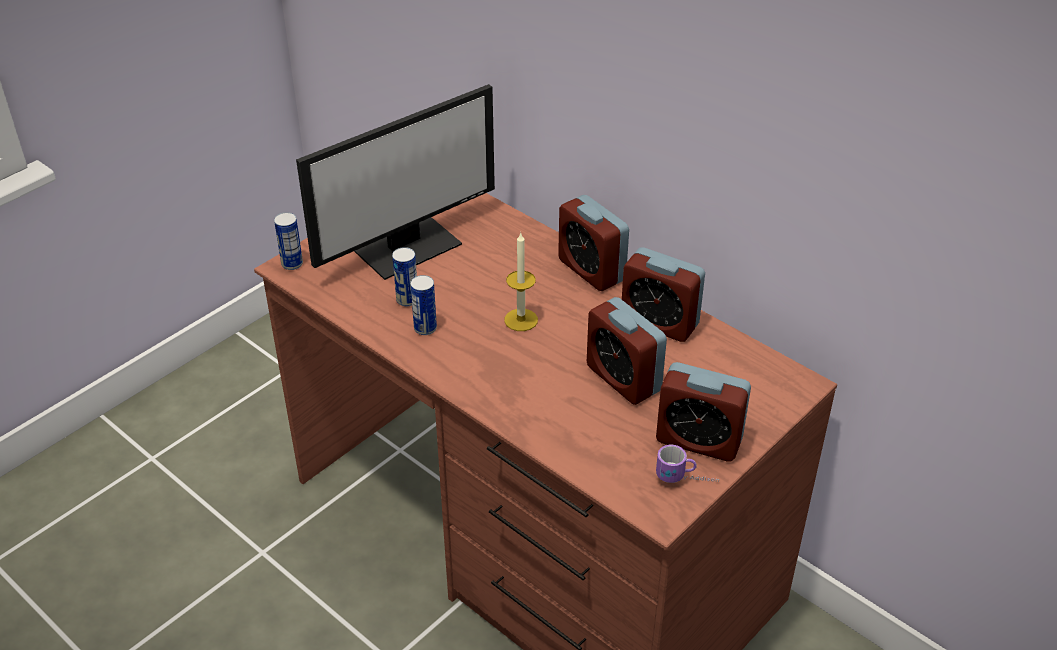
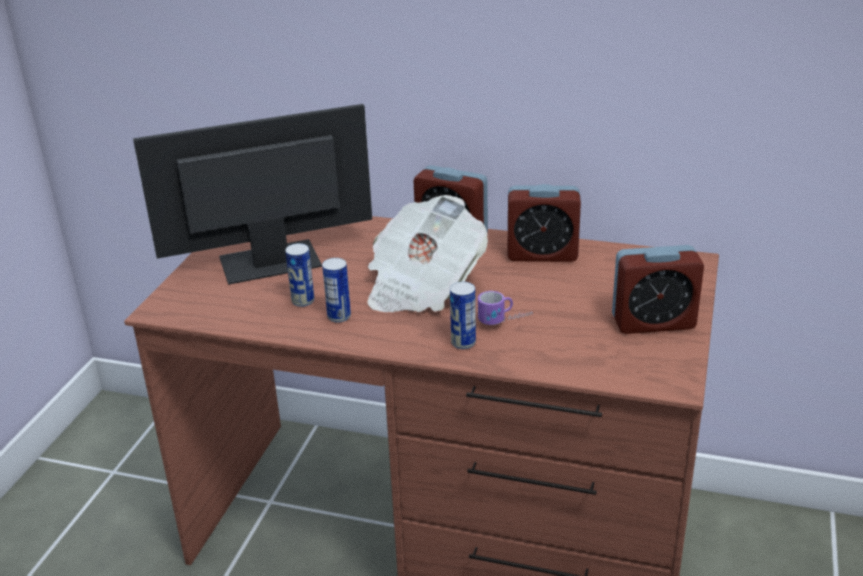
camera: 25 degrees left, 10 degrees down
can [274,212,303,270] -> can moved to [450,282,476,349]
monitor [296,84,495,280] -> monitor turned 135 degrees counterclockwise [133,104,372,285]
candle [504,232,538,331] -> newspaper [367,195,488,312]
alarm clock [587,297,667,405] -> none
mug [656,445,719,483] -> mug moved to [478,291,533,325]

